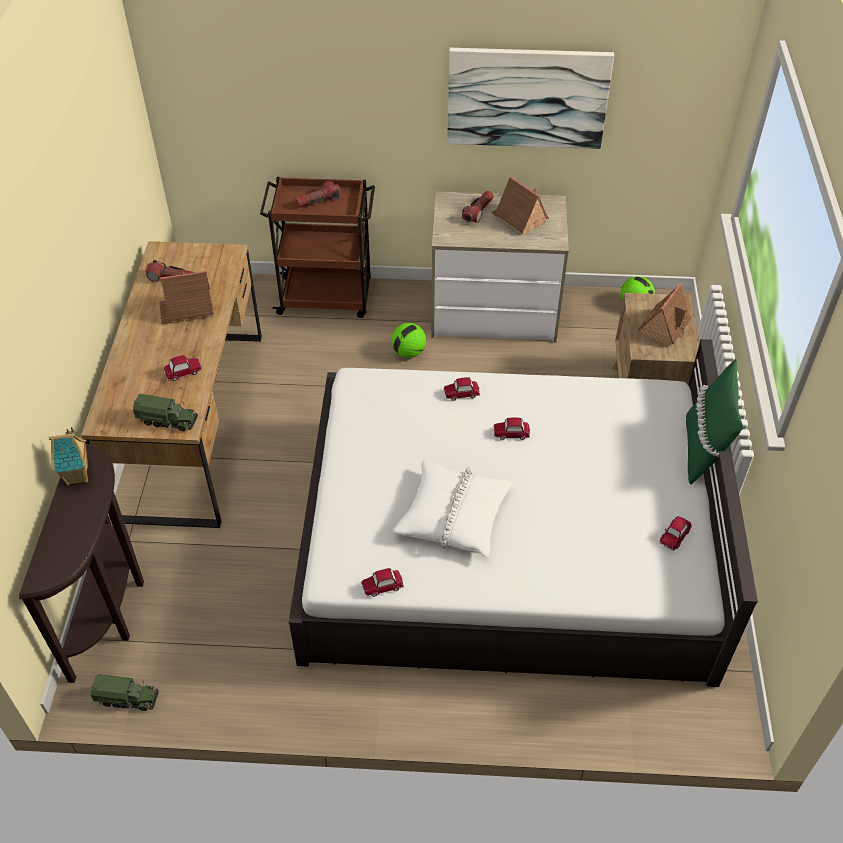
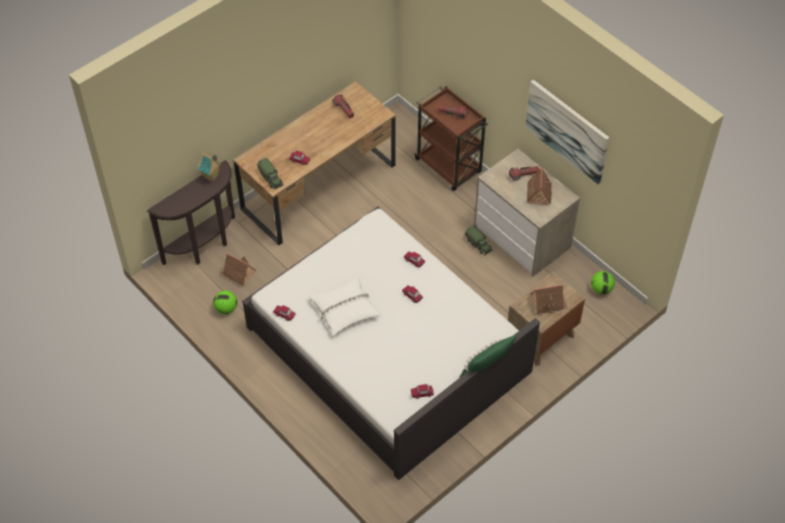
camera: 45 degrees right, 5 degrees up
toy truck [91,674,159,711] -> toy truck moved to [465,225,493,255]
toy house [159,271,214,324] -> toy house moved to [220,253,256,286]
football [391,323,426,358] -> football moved to [213,291,237,314]

